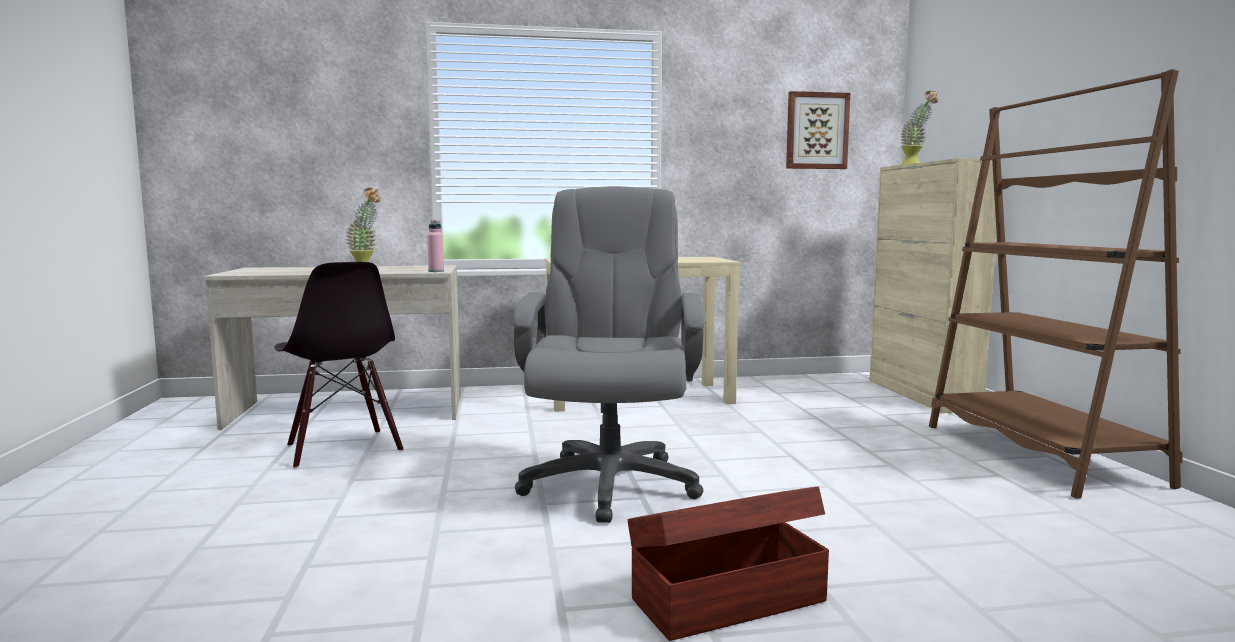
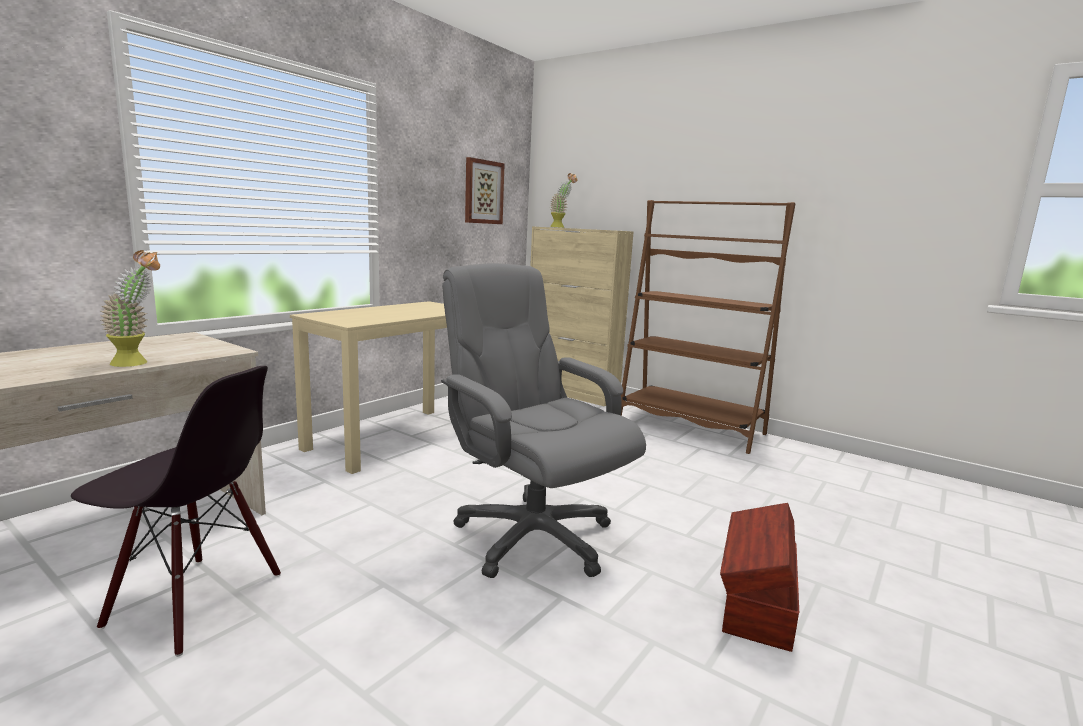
camera: 45 degrees left, 5 degrees up
pink bottle [427,220,444,272] -> none

